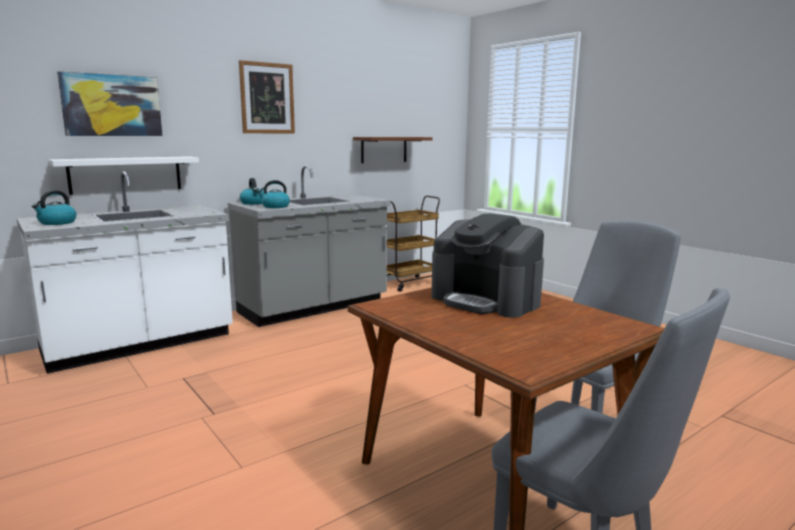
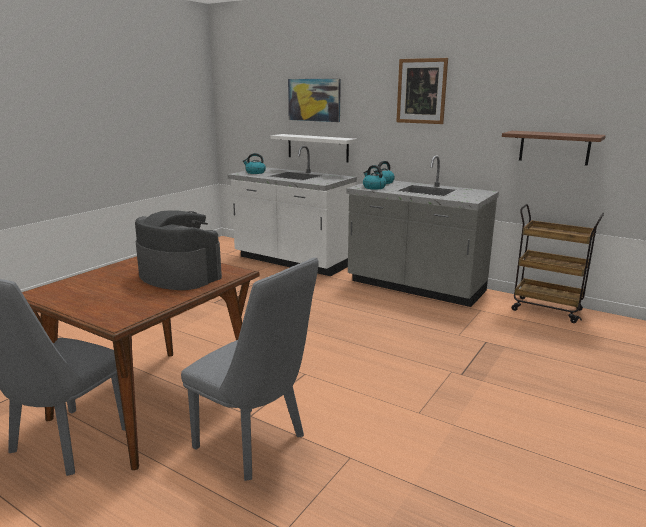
camera: 70 degrees right, 5 degrees up
coffee machine [431,213,544,318] -> coffee machine turned 105 degrees clockwise [135,210,222,290]

